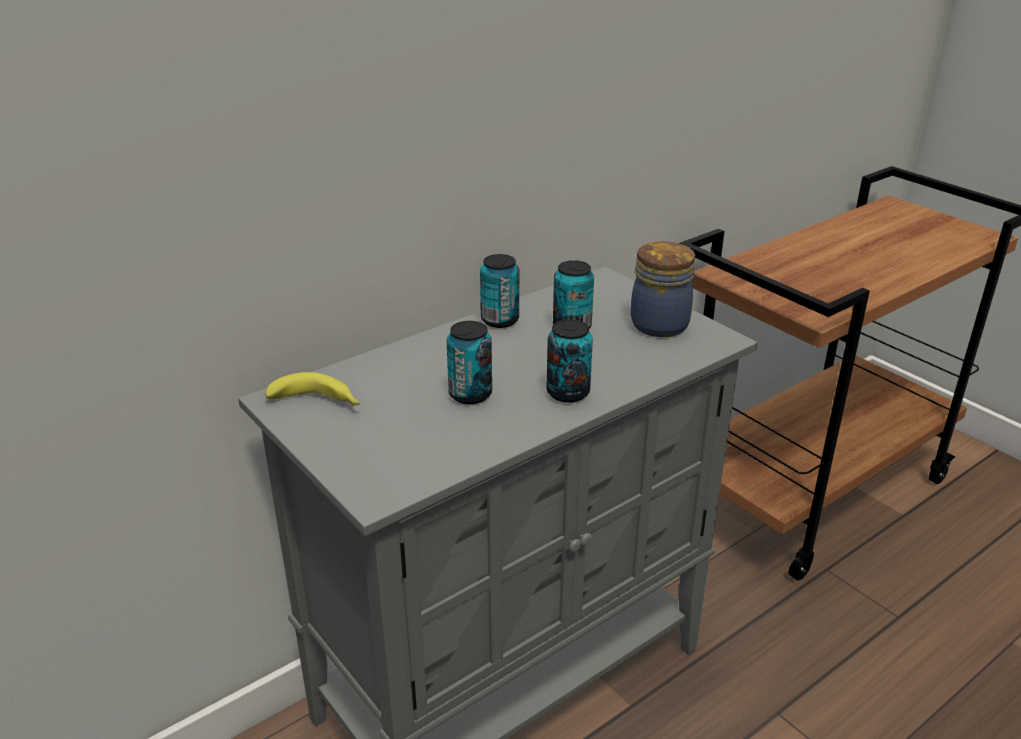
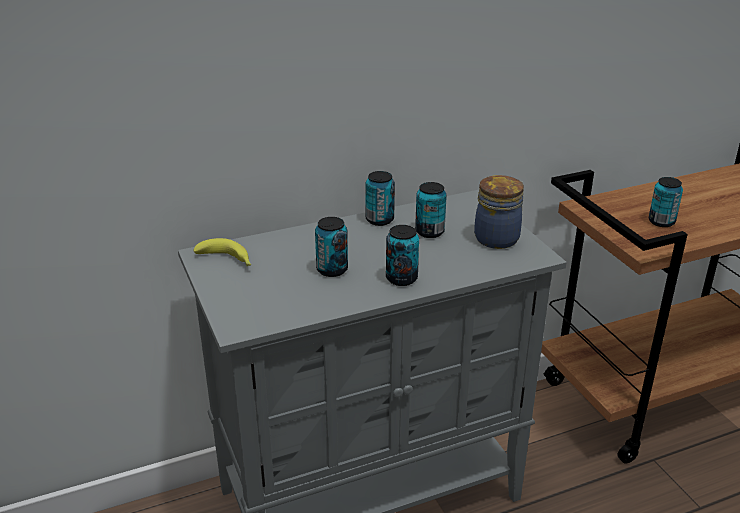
camera: 15 degrees right, 0 degrees up
none -> can [649,177,683,227]

